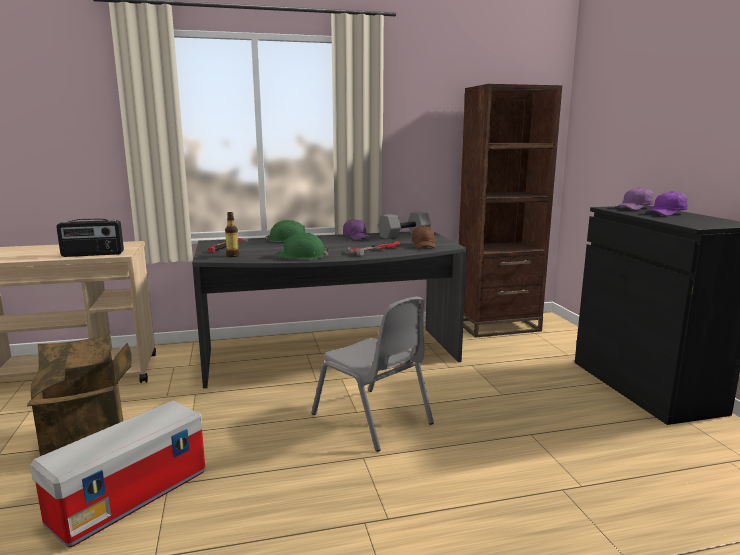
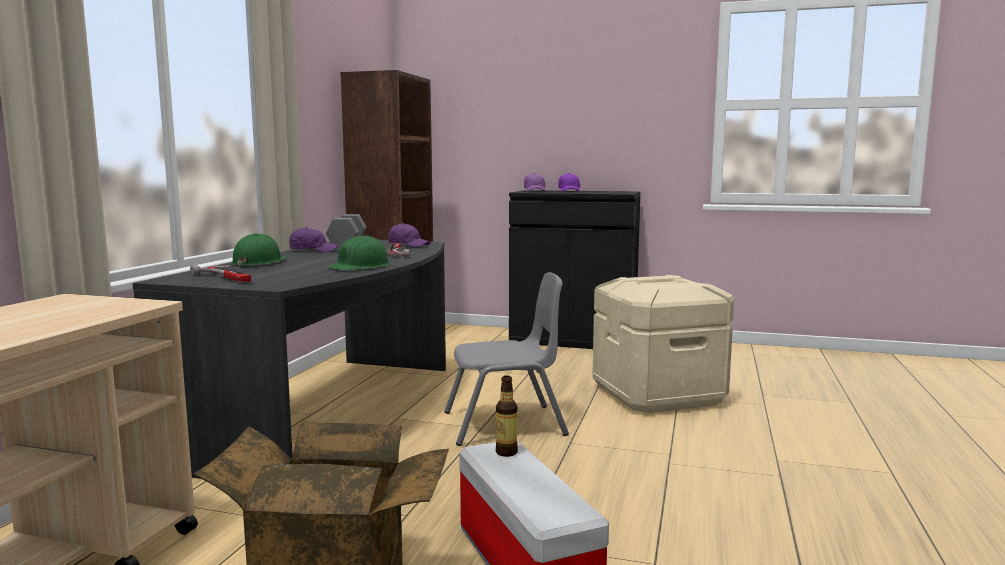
camera: 60 degrees left, 5 degrees down
radio [56,218,124,257] -> none
bottle [225,212,239,257] -> bottle moved to [496,375,518,457]
brown cap [412,226,436,249] -> purple cap [388,223,430,247]
none -> beige storage box [592,275,734,413]

